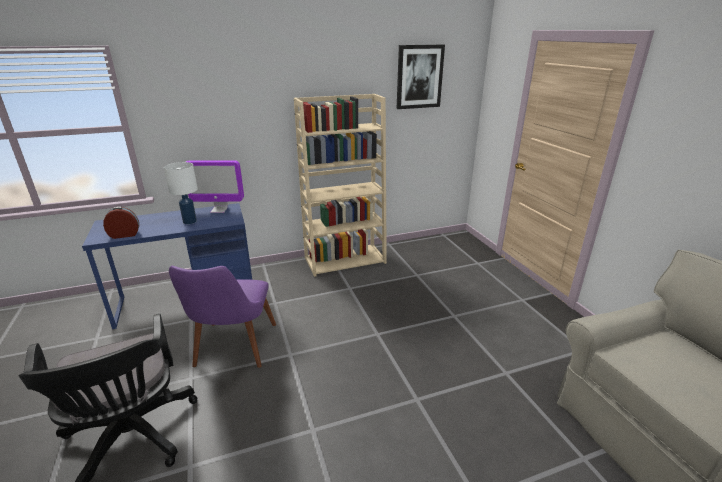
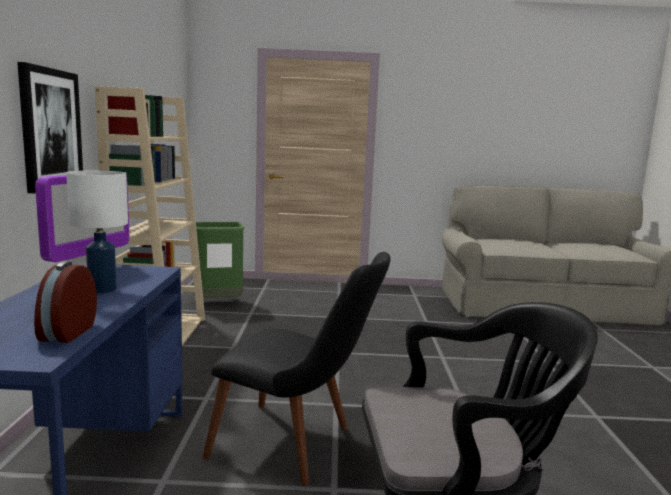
camera: 70 degrees left, 15 degrees down
purple chair [169,266,276,368] -> black chair [203,252,391,486]
picture [397,45,445,109] -> picture moved to [17,62,83,193]
none -> green trash can [194,222,245,298]

